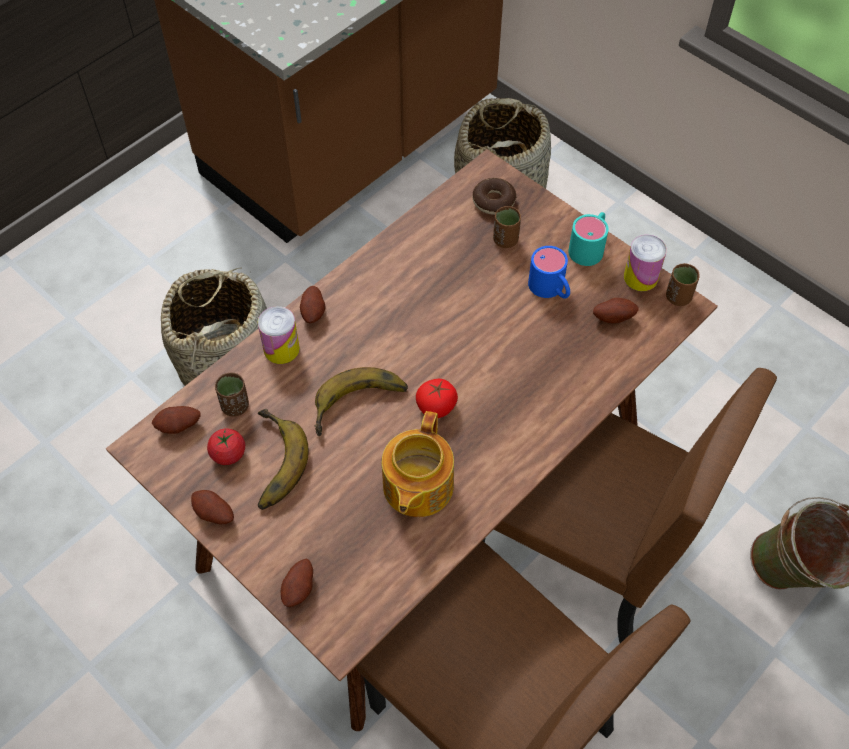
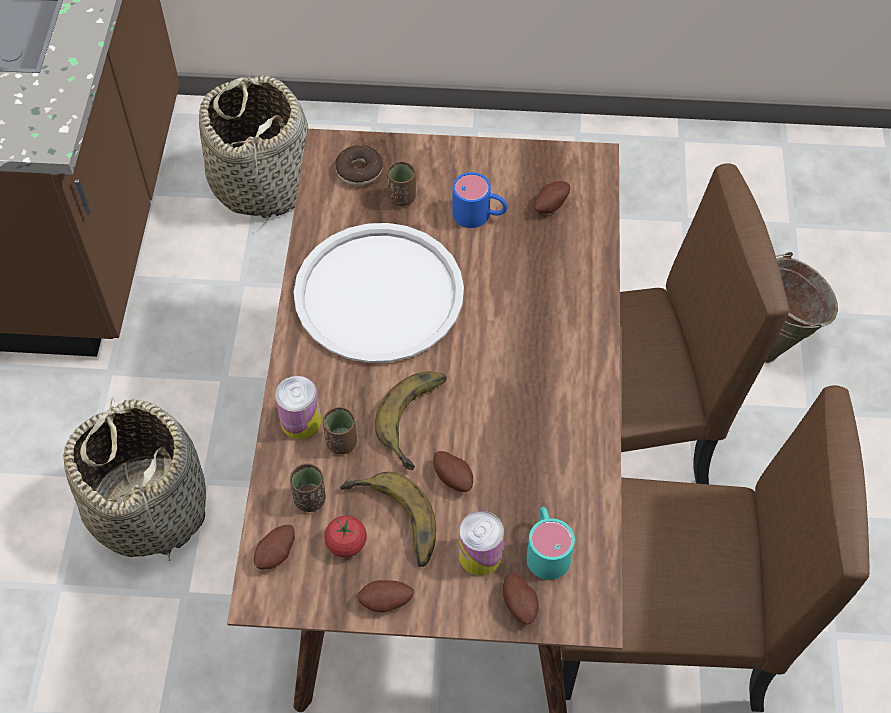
camera: 40 degrees left, 0 degrees up
potato [300,286,326,323] -> potato moved to [433,451,473,492]
teapot [382,411,454,517] -> none
tomato [416,379,458,418] -> none
turquoise mug [568,212,609,266] -> turquoise mug moved to [526,507,575,580]
can [624,235,667,291] -> can moved to [459,511,504,576]
brown cup [666,263,700,306] -> brown cup moved to [323,407,357,454]
none -> white tray [294,223,464,363]

